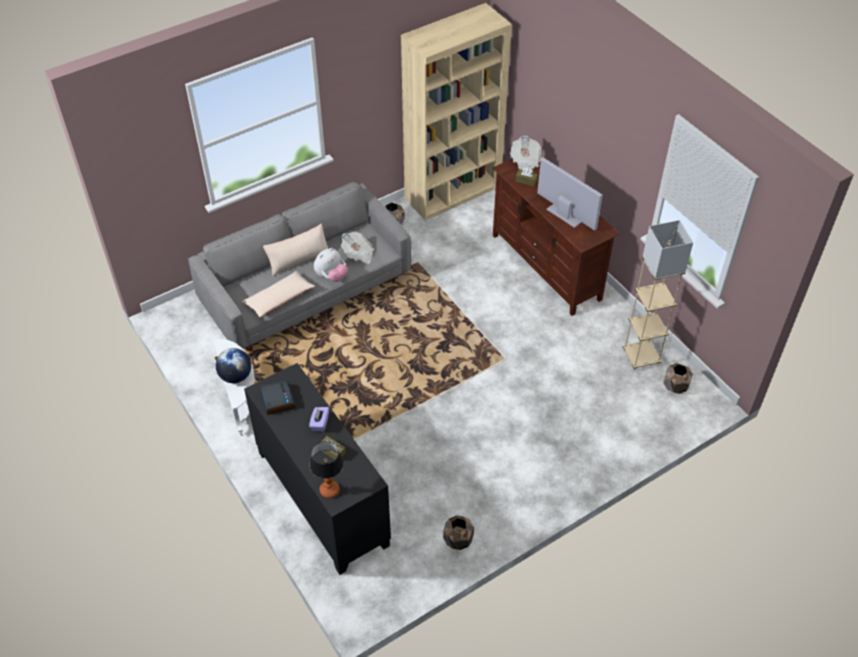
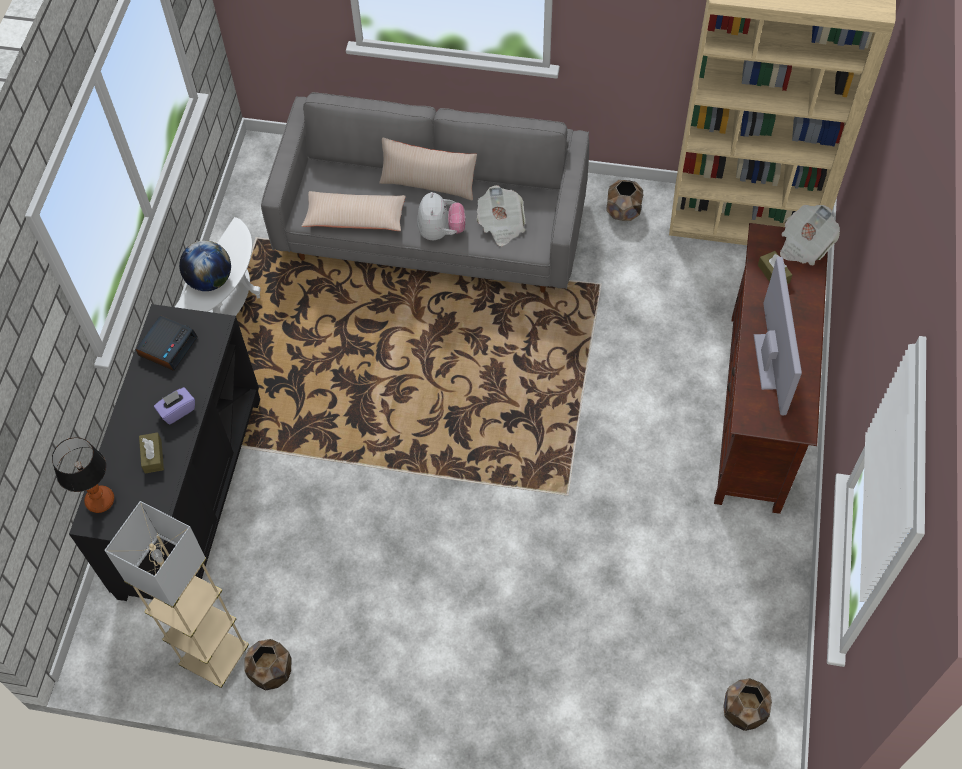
camera: 45 degrees right, 10 degrees up
plush toy [314,248,348,282] -> plush toy turned 90 degrees counterclockwise [417,192,465,240]
beige floor lamp [623,220,693,370] -> beige floor lamp moved to [104,501,249,688]

